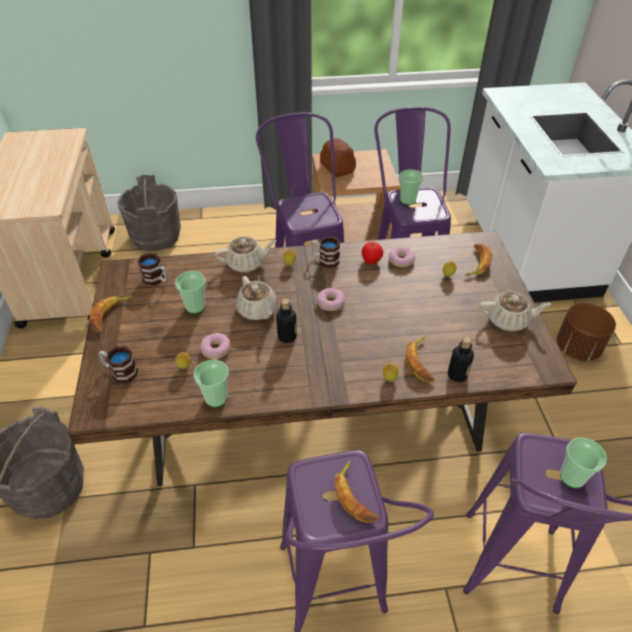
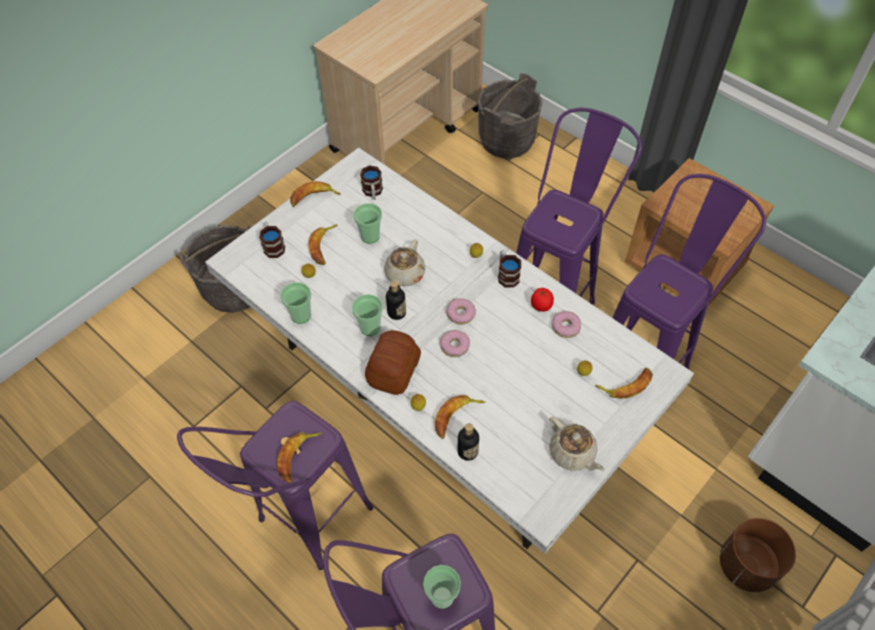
camera: 50 degrees right, 10 degrees up
brown dining table [67,231,577,486] -> white dining table [205,147,694,554]
donut [200,333,230,359] -> donut moved to [440,330,470,357]
beige teapot [215,237,276,272] -> none
bread [320,138,356,177] -> bread moved to [365,330,421,395]
cup [399,169,423,205] -> cup moved to [352,294,383,336]
none -> banana [308,224,338,265]

